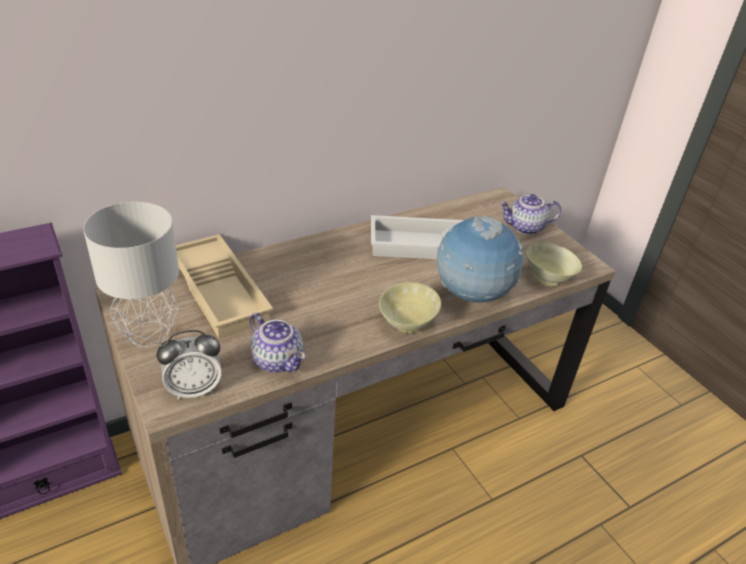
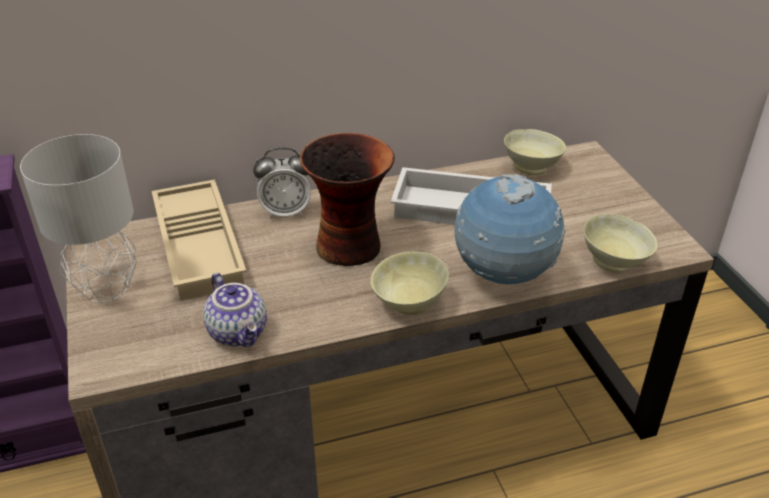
camera: 15 degrees right, 0 degrees up
alarm clock [156,330,222,400] -> alarm clock moved to [253,147,311,218]
teapot [499,194,561,235] -> none
none -> vase [300,133,395,266]
none -> beige bowl [504,129,566,175]

